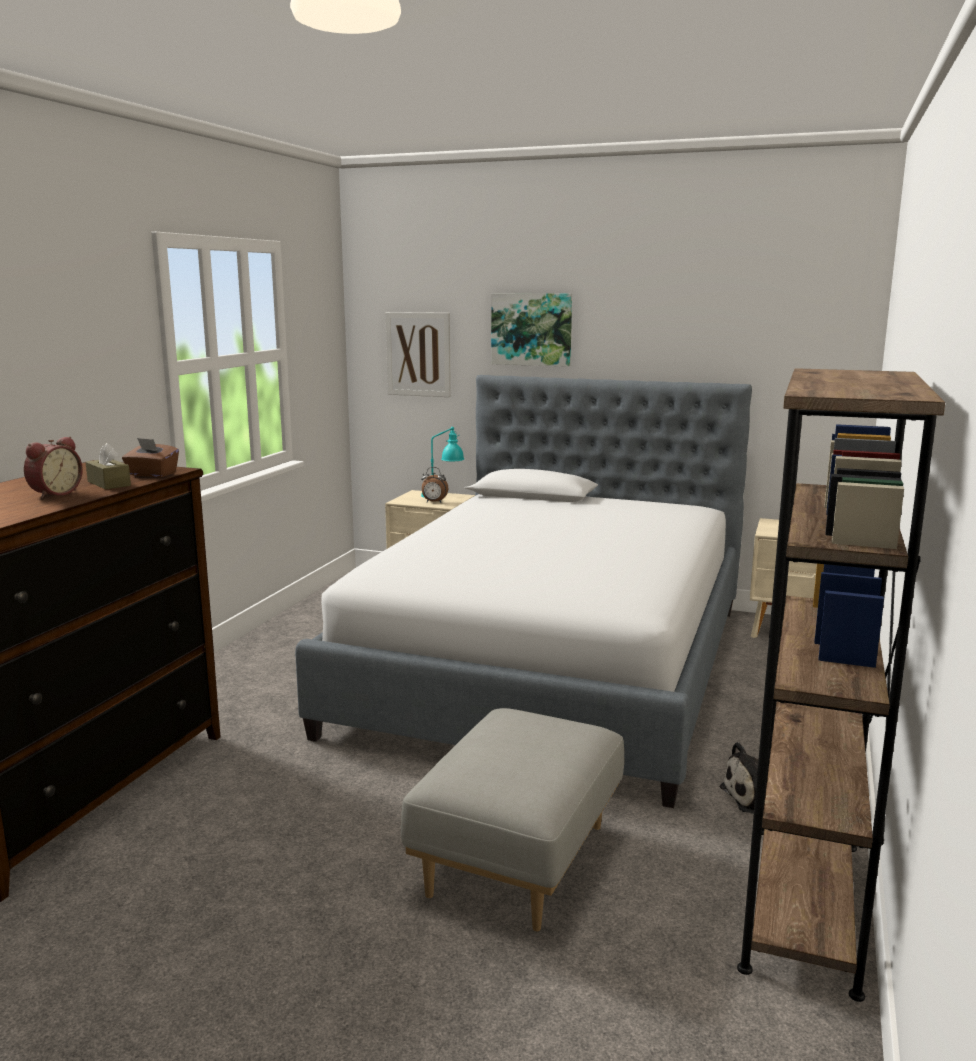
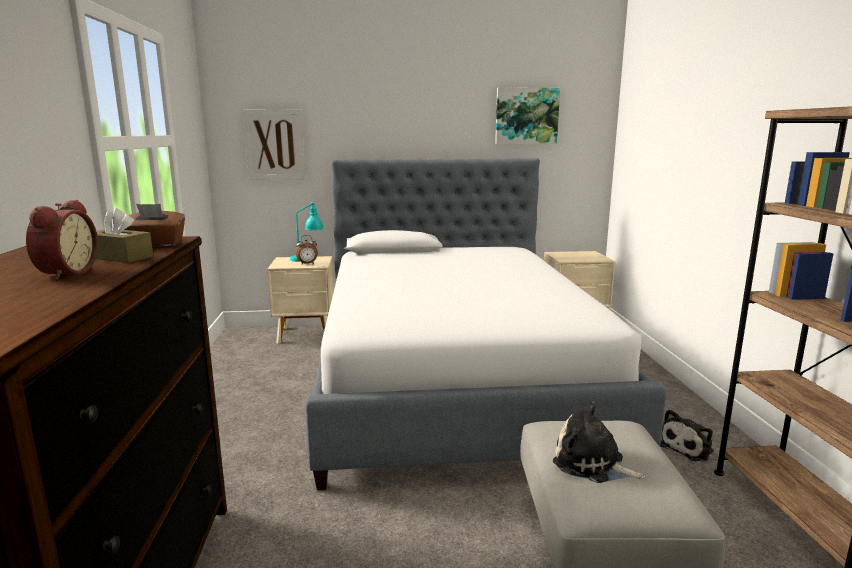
camera: 25 degrees left, 0 degrees up
picture [491,293,572,367] -> picture moved to [495,87,560,144]
none -> plush toy [553,401,645,483]

